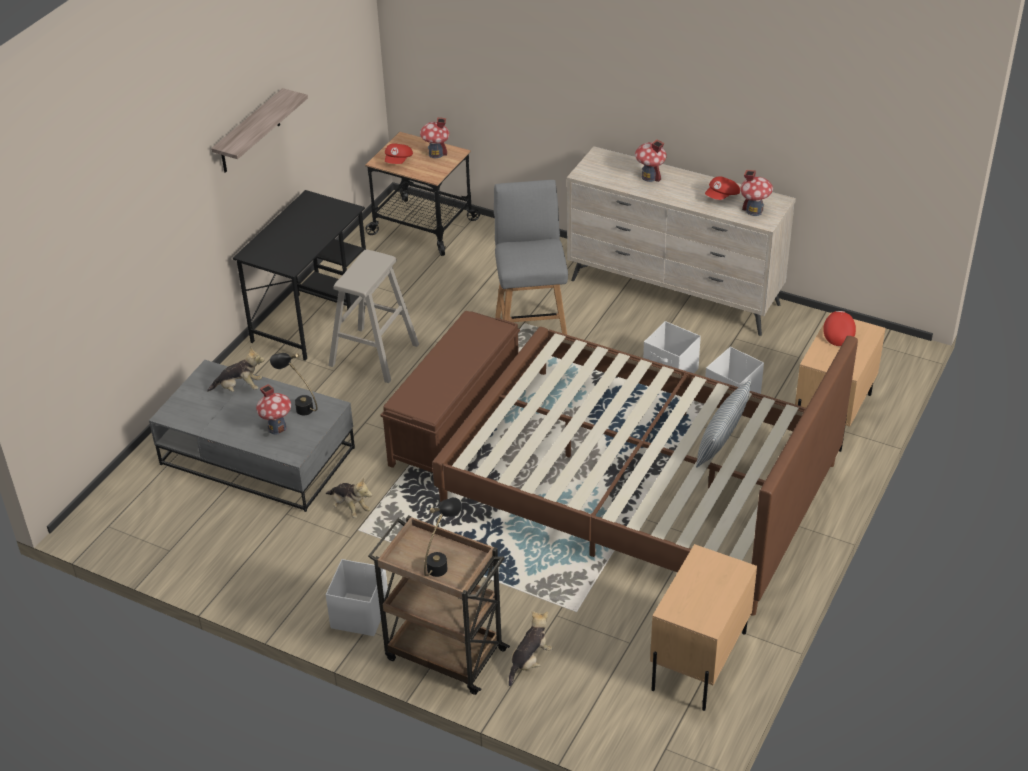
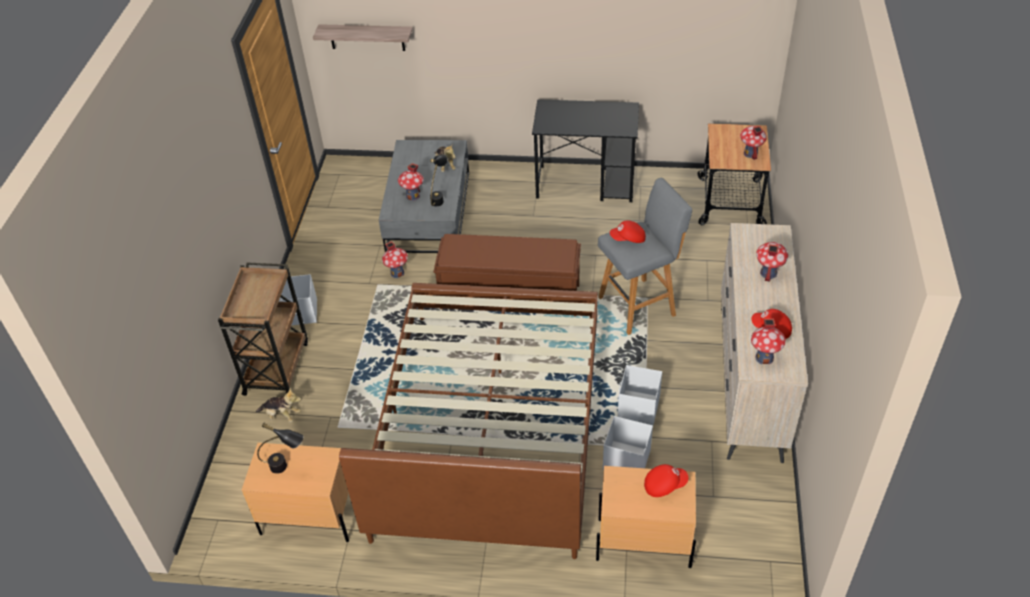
camera: 70 degrees right, 5 degrees up
shelf [211,88,308,173] -> shelf moved to [313,24,413,51]
plush toy [326,479,372,518] -> toy house [382,241,408,278]
beige stool [328,250,419,383] -> none
red cap [385,143,413,164] -> red cap moved to [610,220,646,243]
black table lamp [424,497,462,577] -> black table lamp moved to [257,423,303,474]
pillow [696,379,751,468] -> none

